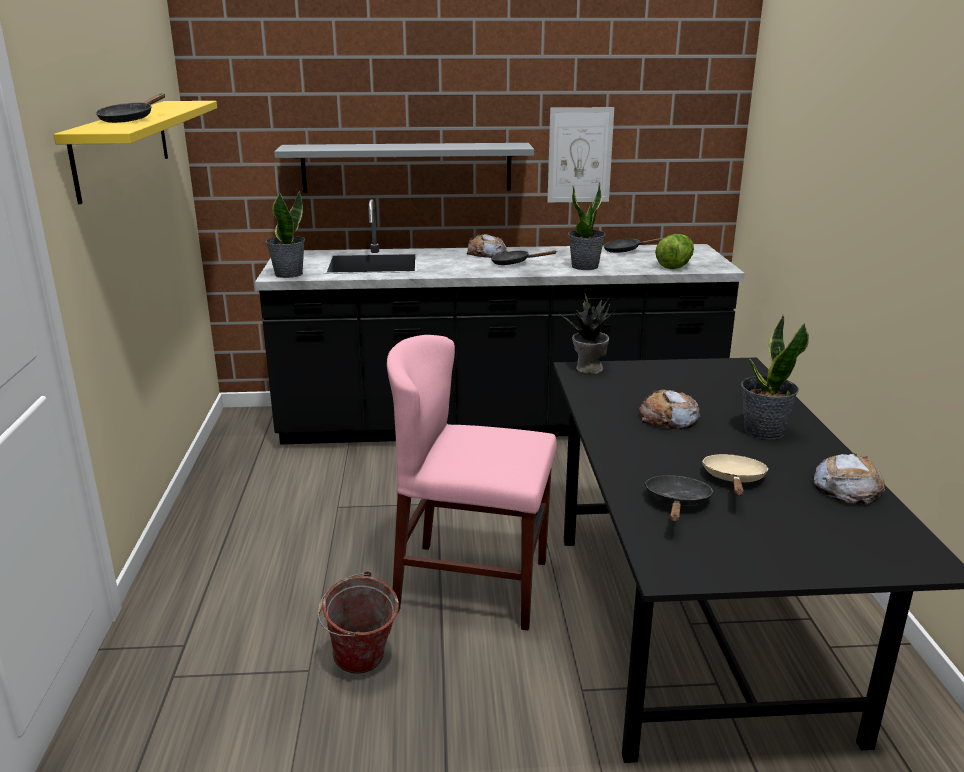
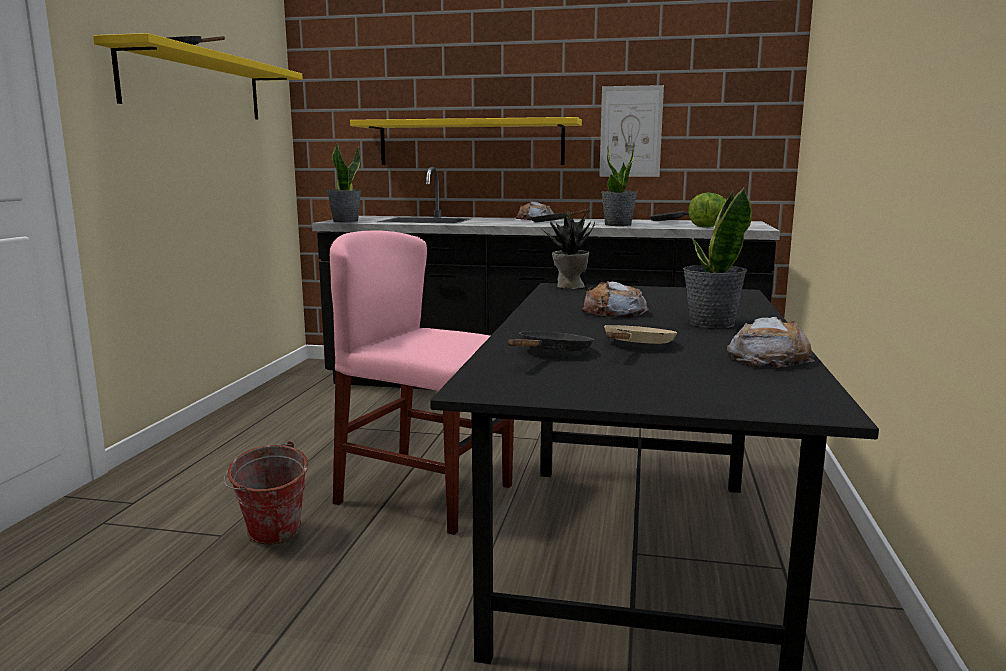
camera: 15 degrees right, 10 degrees down
grey shelf [274,143,534,193] -> yellow shelf [350,117,582,165]

